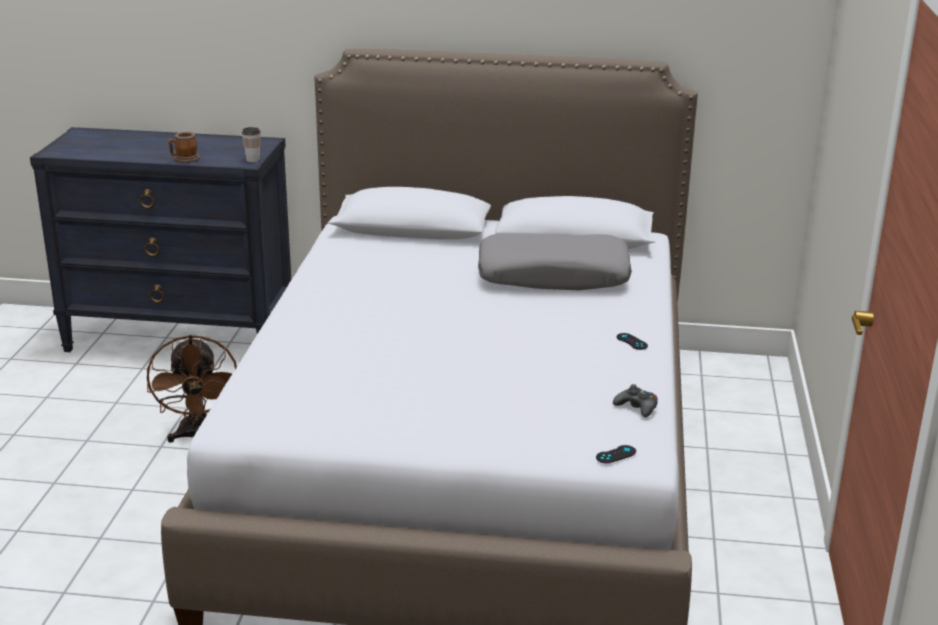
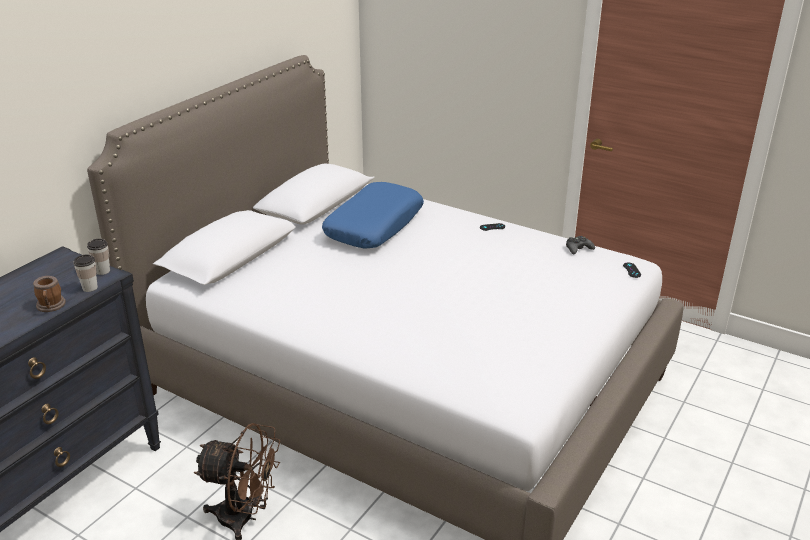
camera: 65 degrees left, 5 degrees up
grey pillow [478,233,632,291] -> blue pillow [322,182,424,249]
none -> cup [73,254,98,292]

